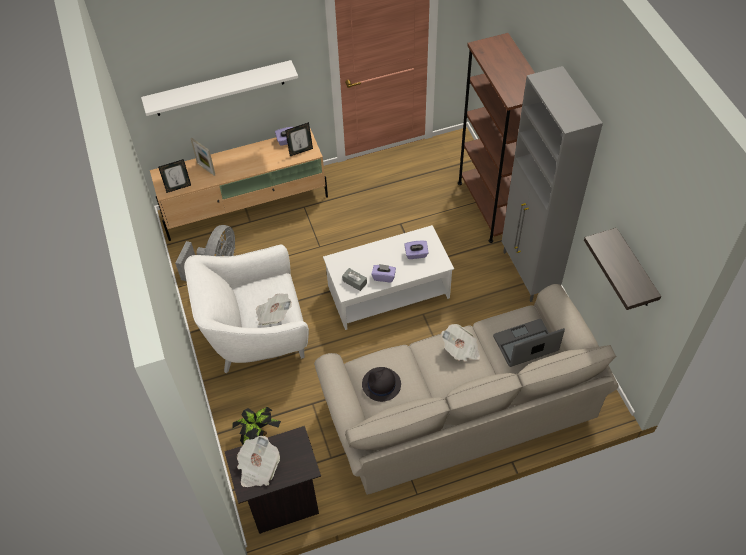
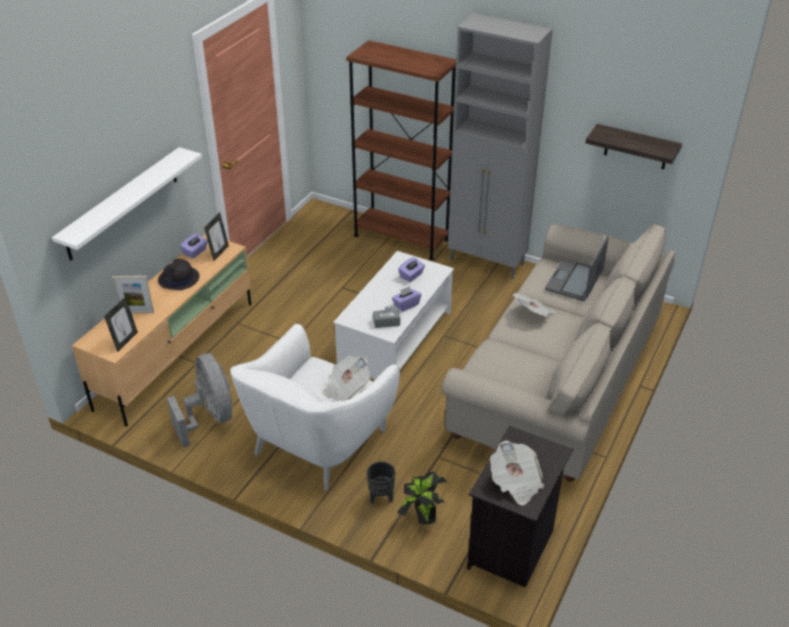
camera: 45 degrees left, 15 degrees down
black hat [362,367,401,402] -> black hat moved to [158,259,199,290]
none -> black planter [367,462,395,504]

